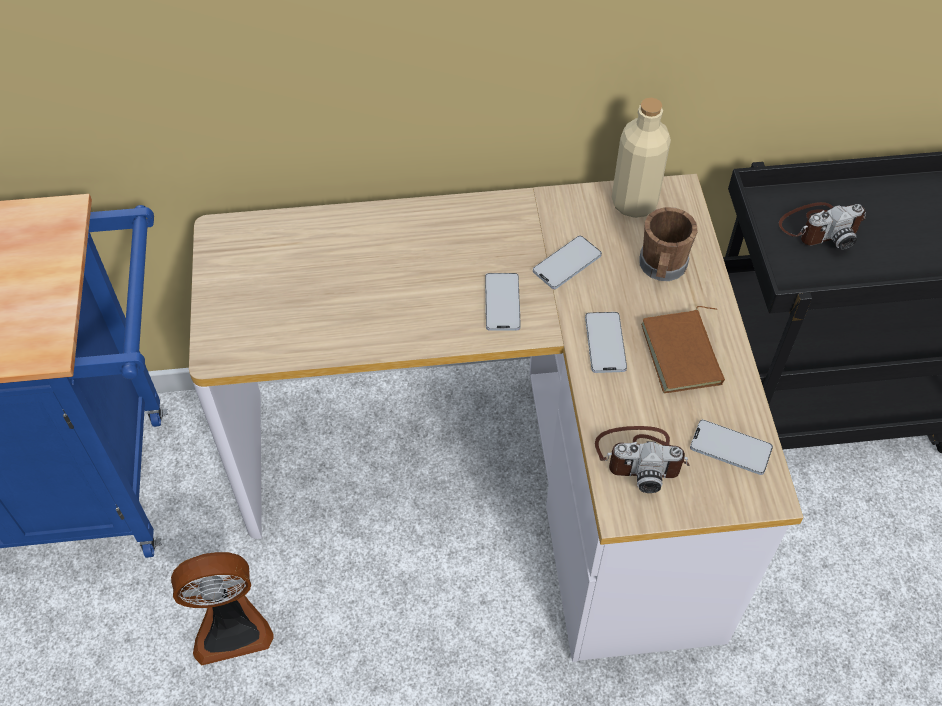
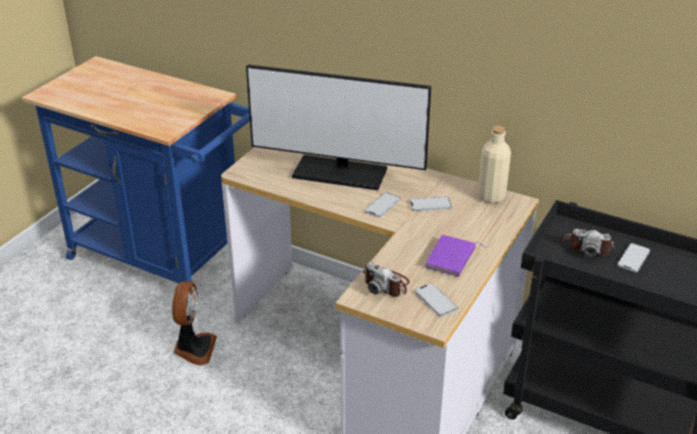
camera: 35 degrees right, 20 degrees down
fan [171,552,273,665] -> fan turned 105 degrees counterclockwise [172,281,217,366]
phone [585,312,627,373] -> phone moved to [617,243,650,272]
brown mug [639,207,697,281] -> none
brown book [641,306,725,393] -> purple book [424,235,487,277]
none -> monitor [246,64,431,190]

